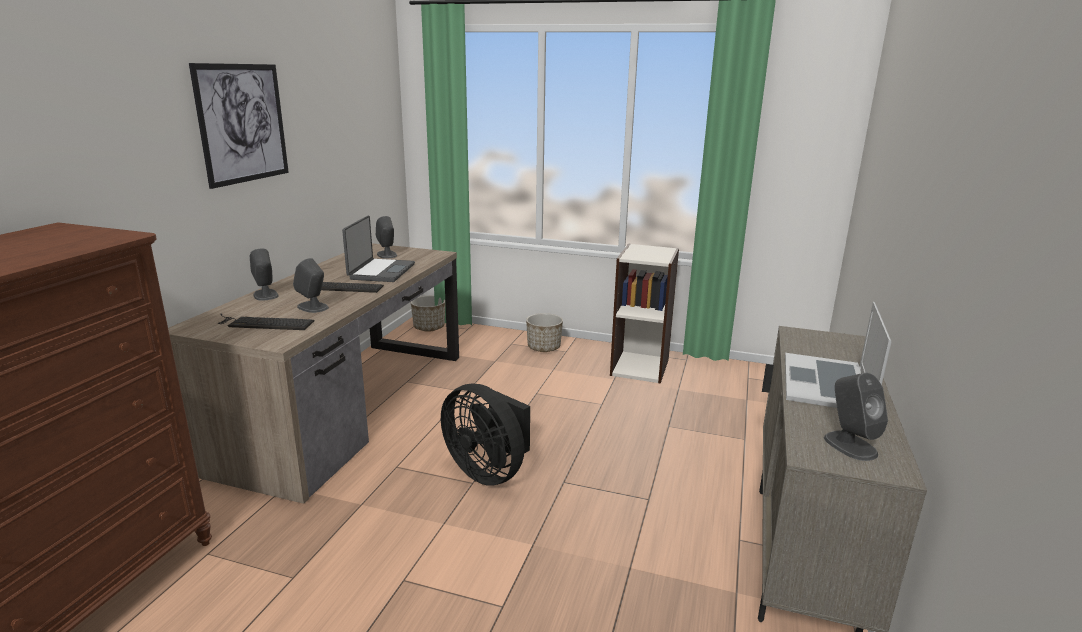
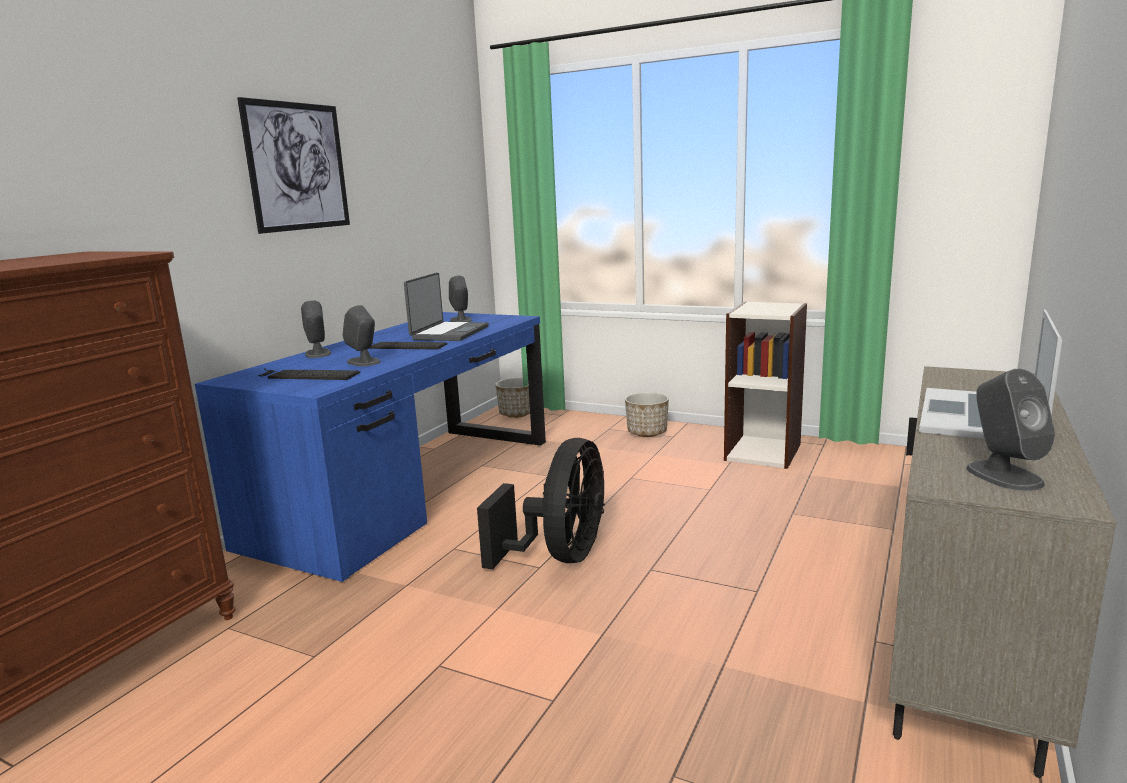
camera: 10 degrees right, 5 degrees down
brown desk [168,243,459,504] -> blue desk [195,312,546,582]
black fan [441,383,530,486] -> black fan turned 120 degrees counterclockwise [477,438,605,570]

